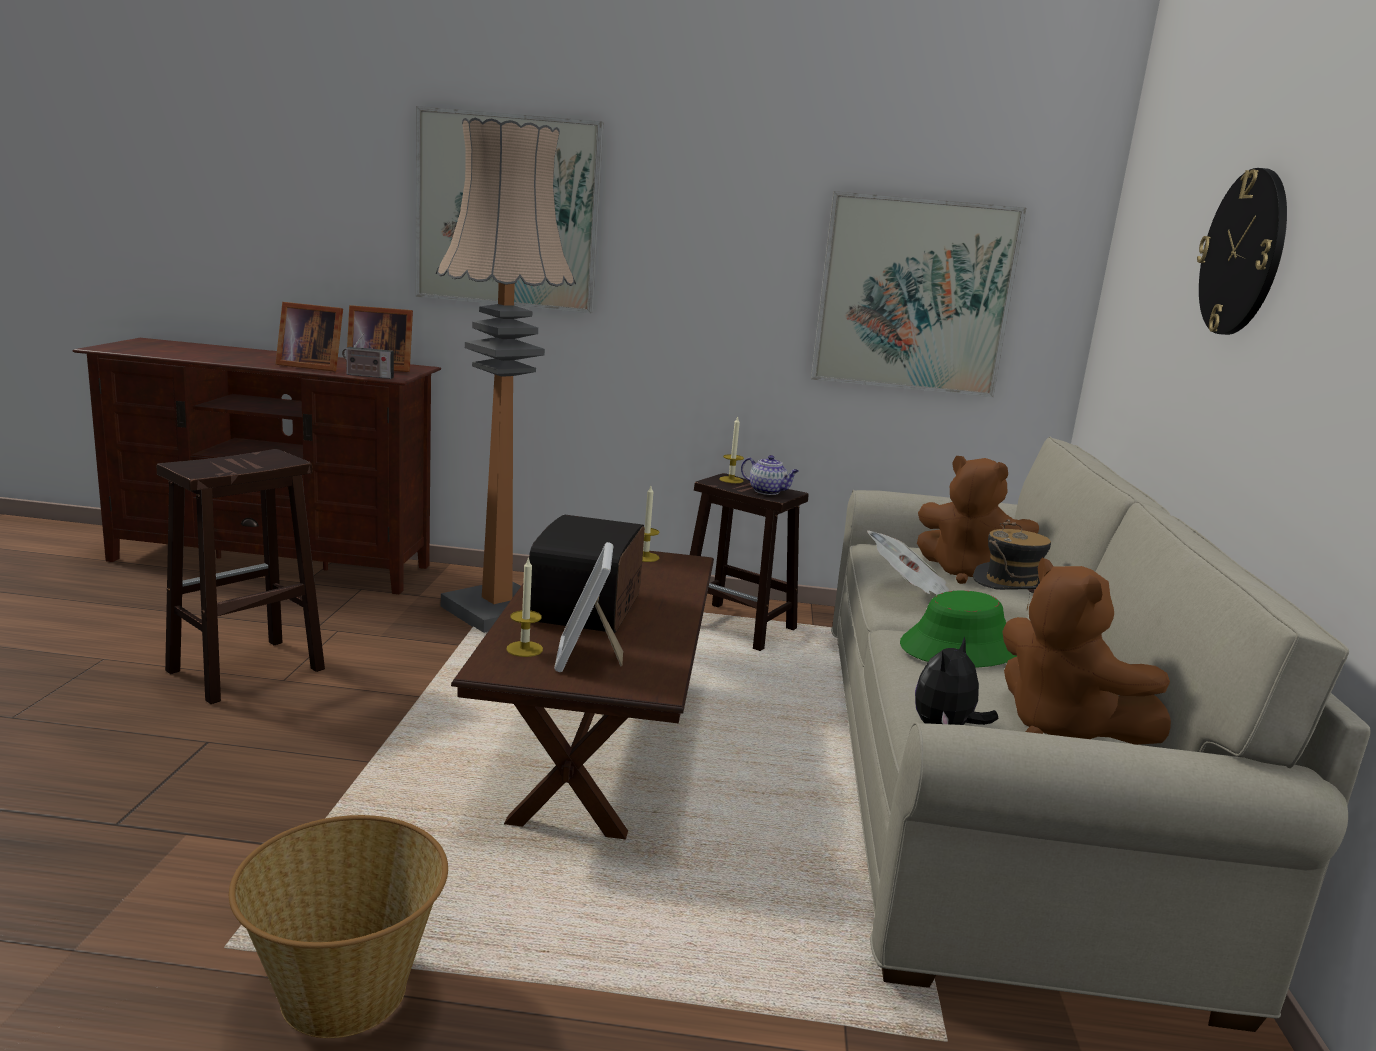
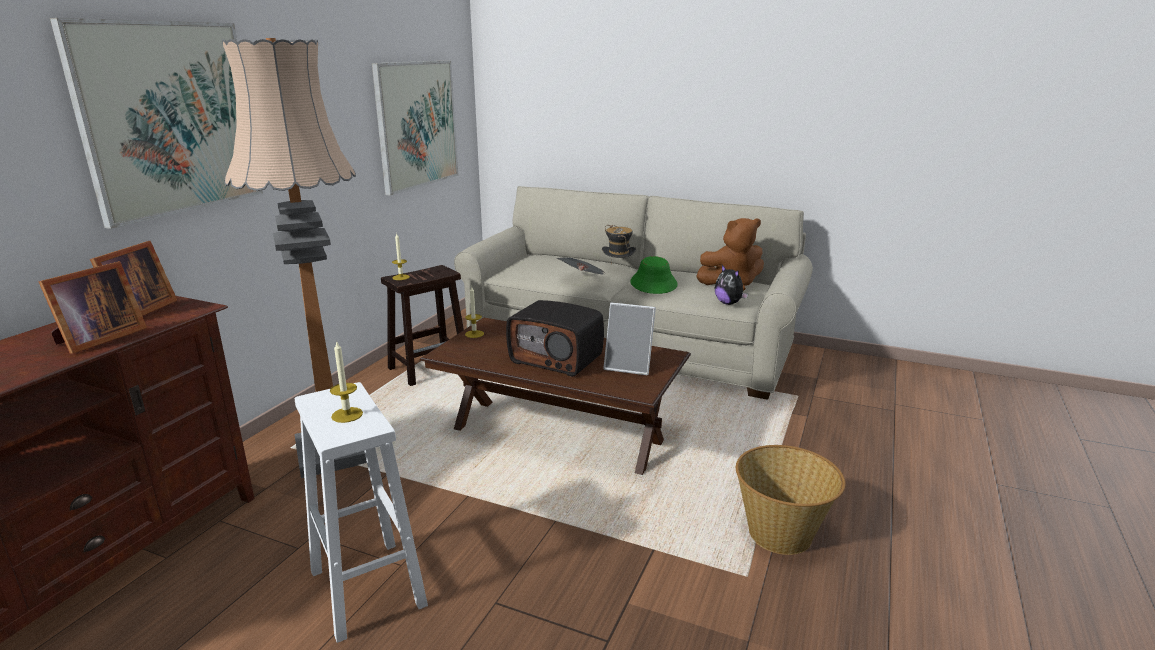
camera: 70 degrees left, 5 degrees up
brown stool [157,449,325,704] -> white stool [295,382,428,643]
radio [342,334,394,379] -> none
candle [506,557,543,657] -> candle moved to [330,340,363,423]
teapot [741,455,799,495] -> none
brown plush toy [917,456,1039,584] -> none
wall clock [1197,168,1287,335] -> none

